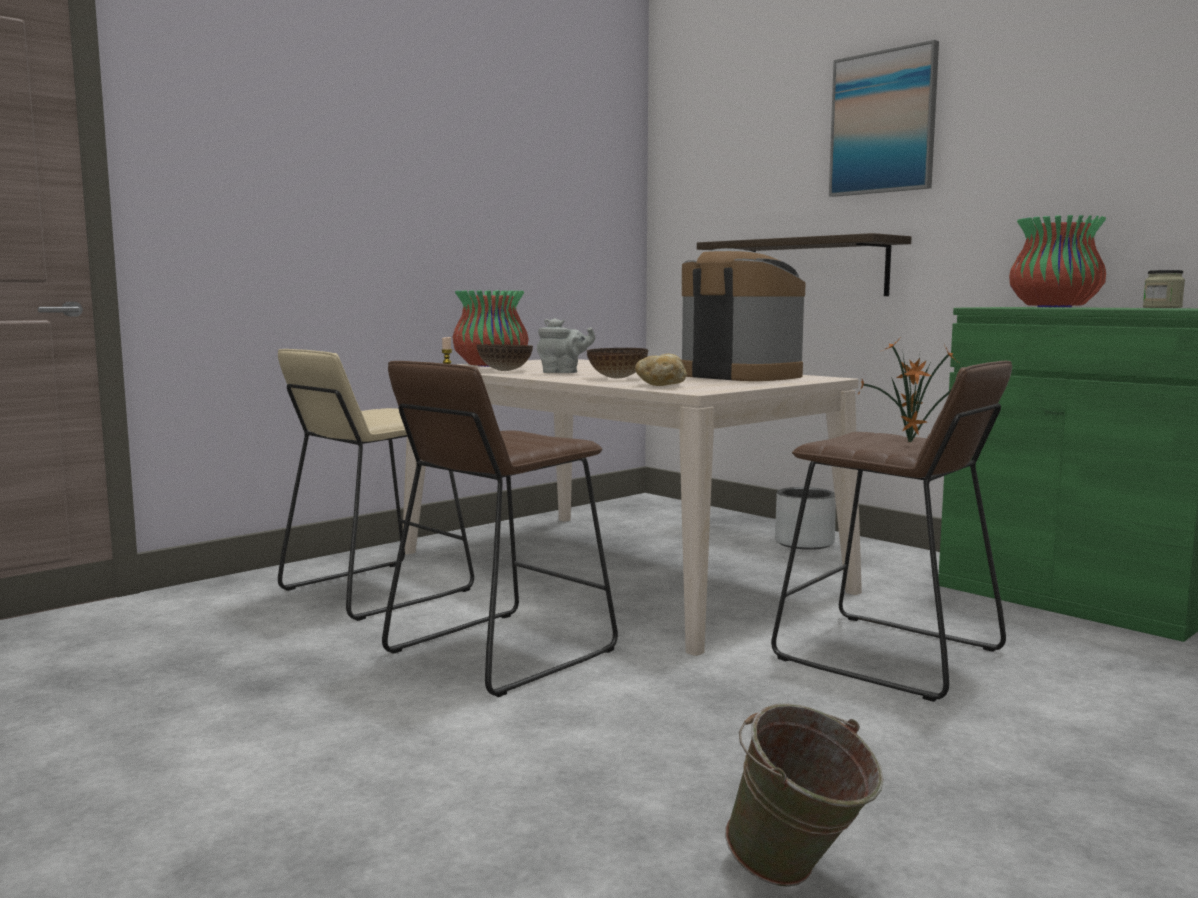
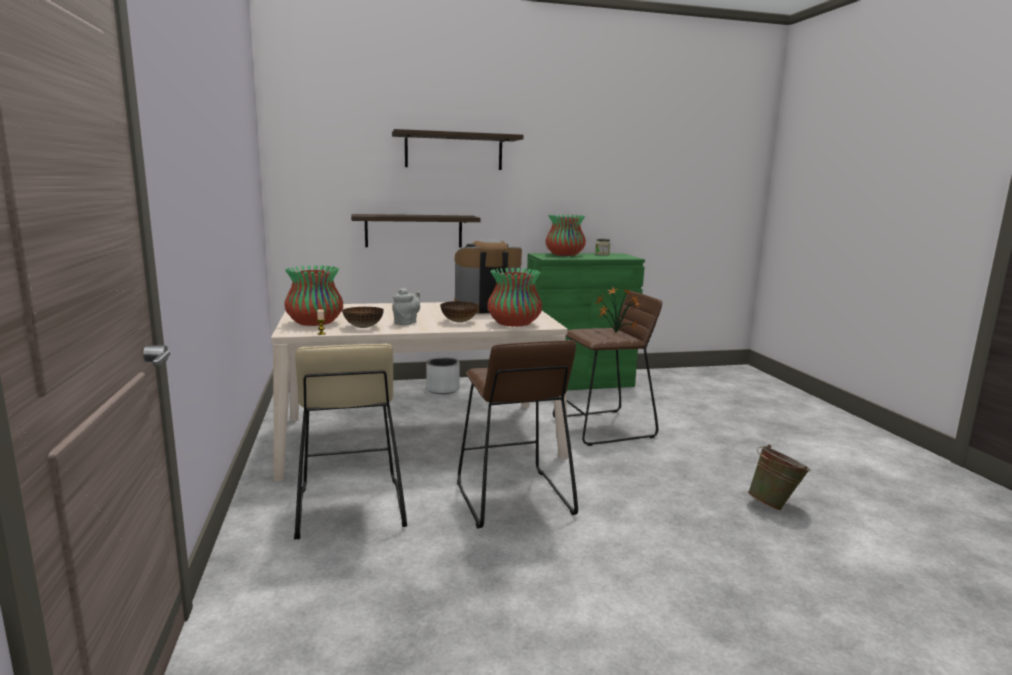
camera: 60 degrees left, 5 degrees up
bread [635,354,687,386] -> vase [487,268,542,327]
picture [829,40,939,197] -> shelf [392,129,524,170]

